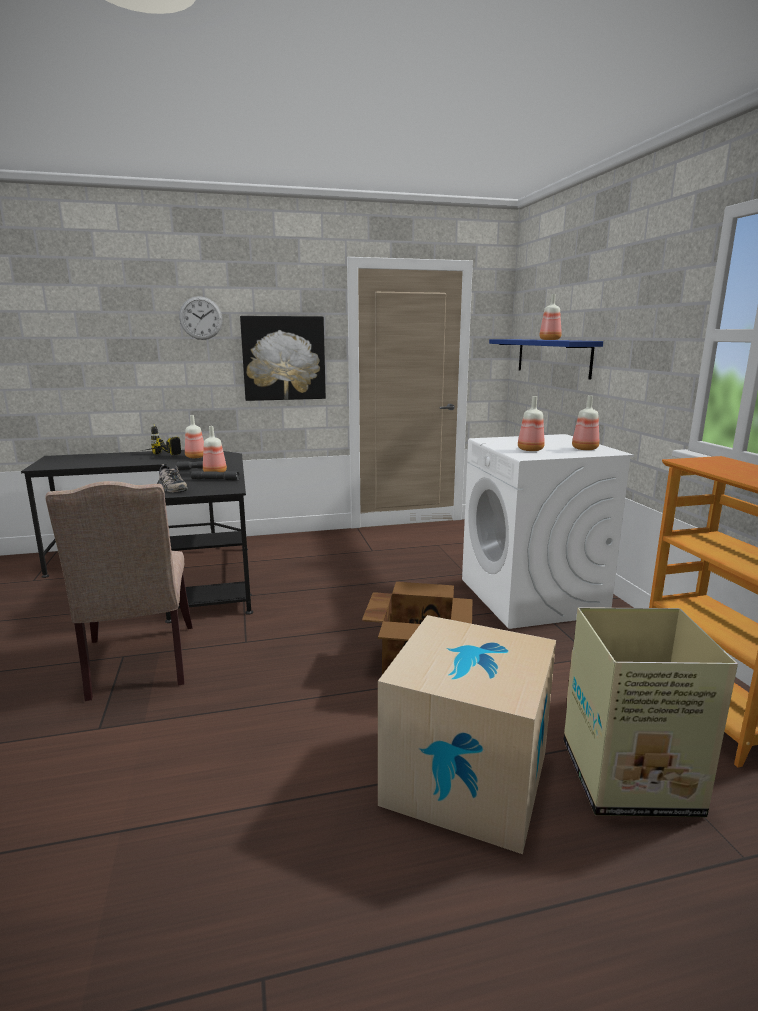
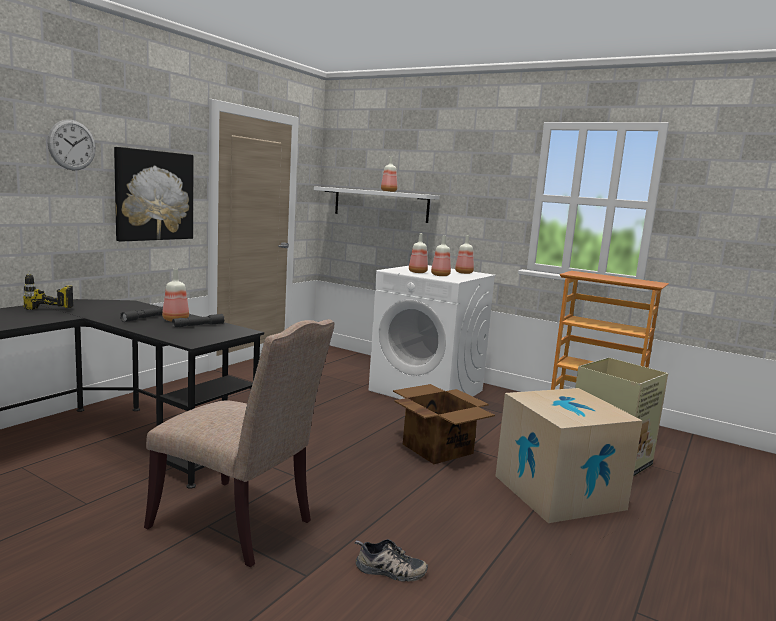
camera: 45 degrees left, 5 degrees down
shoe [159,464,188,492] -> shoe moved to [355,539,428,582]
bottle [185,415,204,458] -> bottle moved to [409,233,428,273]
blue shelf [489,339,603,380] -> white shelf [314,186,440,223]

